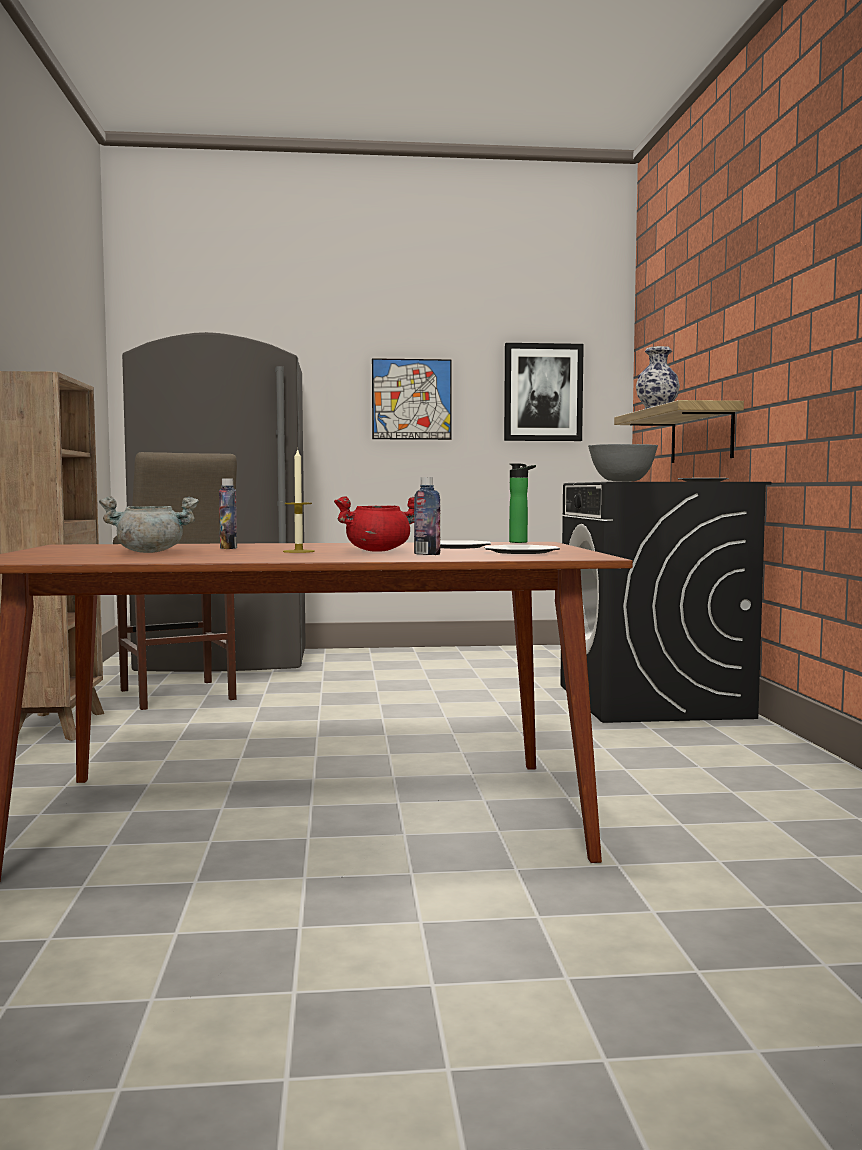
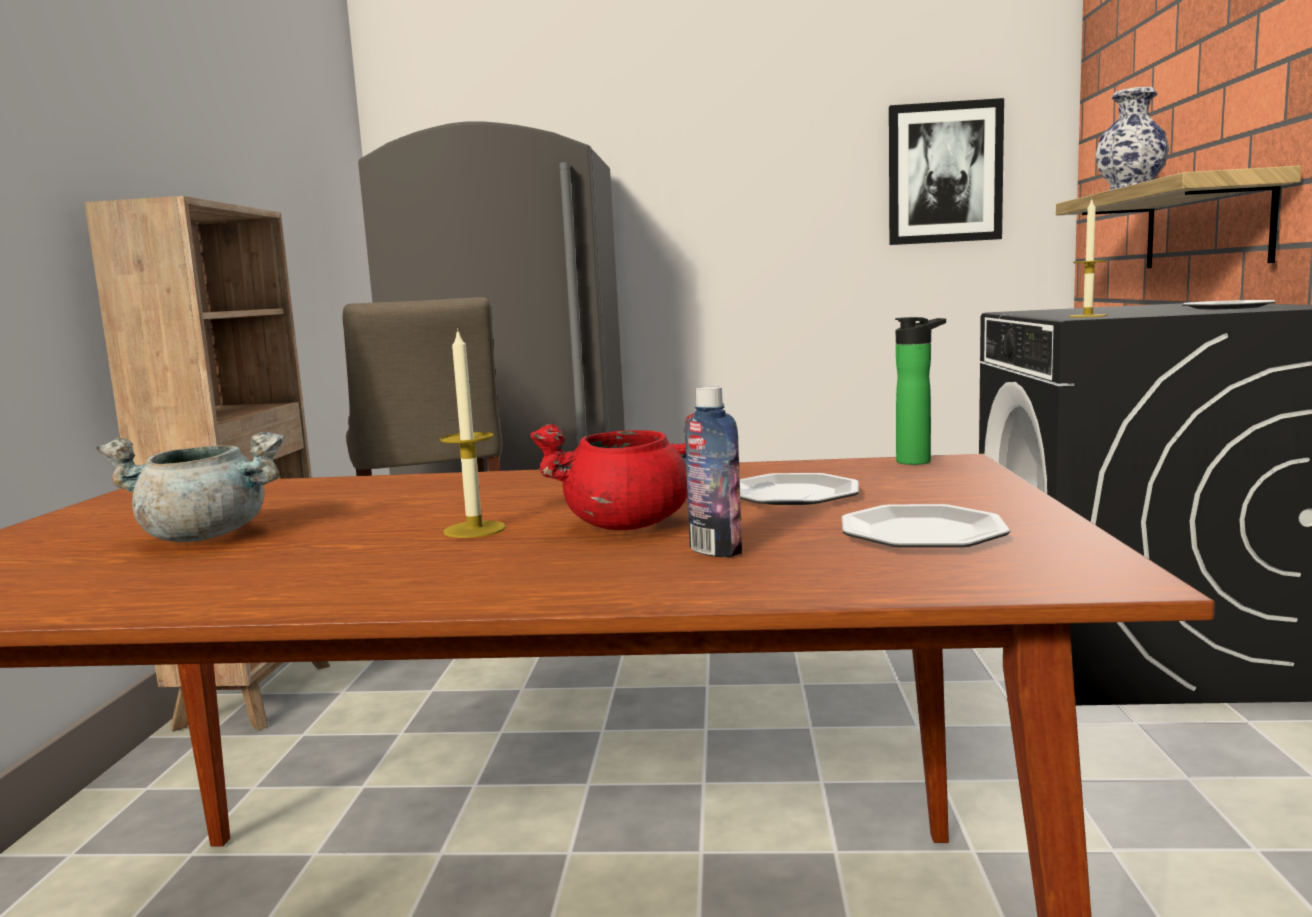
camera: 10 degrees right, 5 degrees up
bottle [219,478,237,549] -> none
picture [372,358,452,440] -> none
grey bowl [588,444,658,481] -> candle [1069,200,1107,317]

